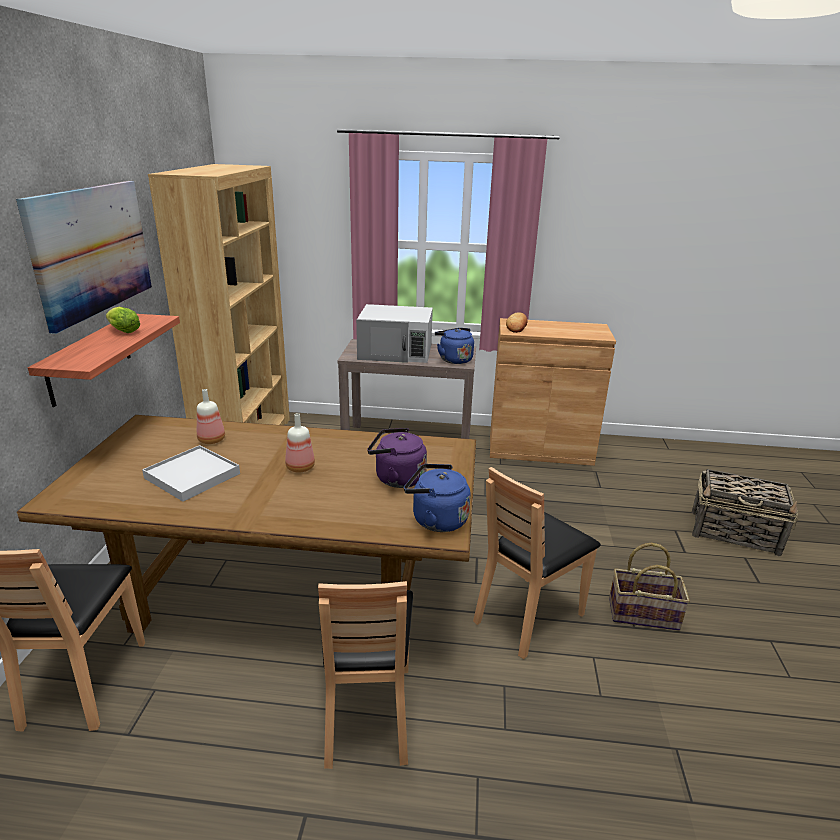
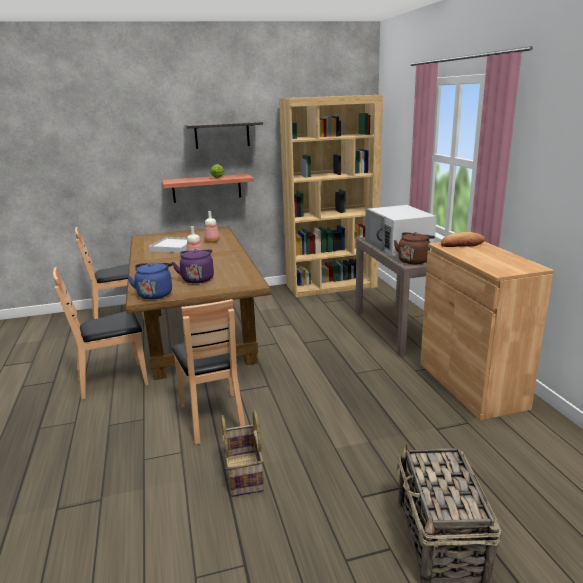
camera: 70 degrees right, 5 degrees down
picture [16,181,152,334] -> shelf [185,121,263,149]
blue kettle [435,328,474,364] -> brown kettle [394,232,435,264]
brown chair [473,467,601,659] -> brown chair turned 135 degrees counterclockwise [171,299,245,445]

